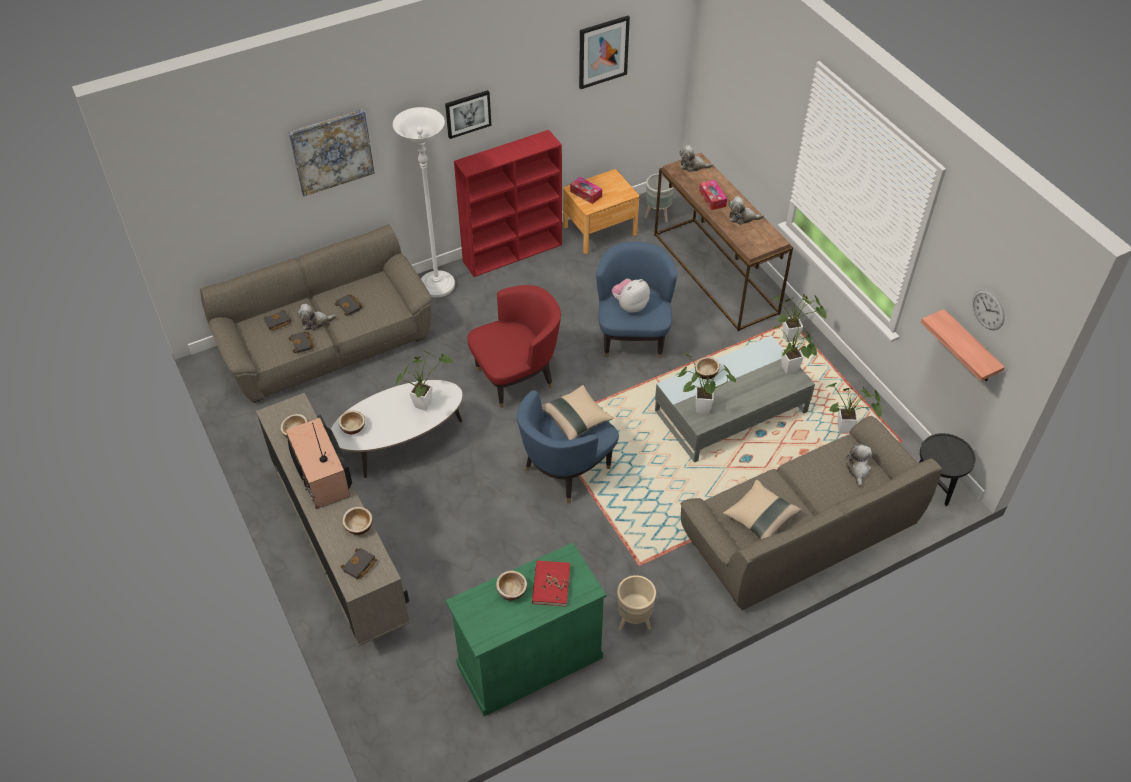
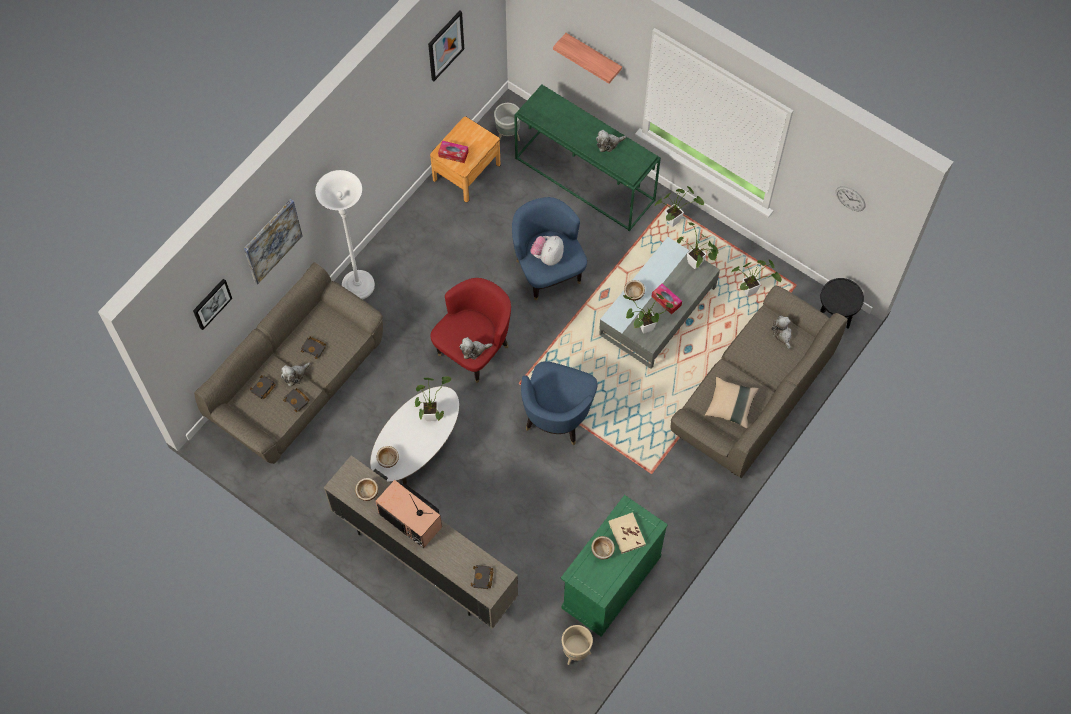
camera: 25 degrees left, 15 degrees up
bowl [342,507,373,535] -> none
picture [445,90,491,139] -> picture moved to [193,279,232,330]
red bookcase [454,130,562,277] -> none
red book [532,560,570,606] -> beige book [608,512,646,554]
beige pillow [542,385,614,440] -> none
beige planter [617,575,656,630] -> beige planter moved to [562,625,593,665]
brown console table [654,153,793,331] -> green console table [514,84,661,232]
plush toy [679,145,713,172] -> plush toy moved to [459,337,493,360]
tissue box [699,180,727,210] -> tissue box moved to [651,284,682,315]
shelf [921,309,1005,381] -> shelf moved to [553,33,622,84]

